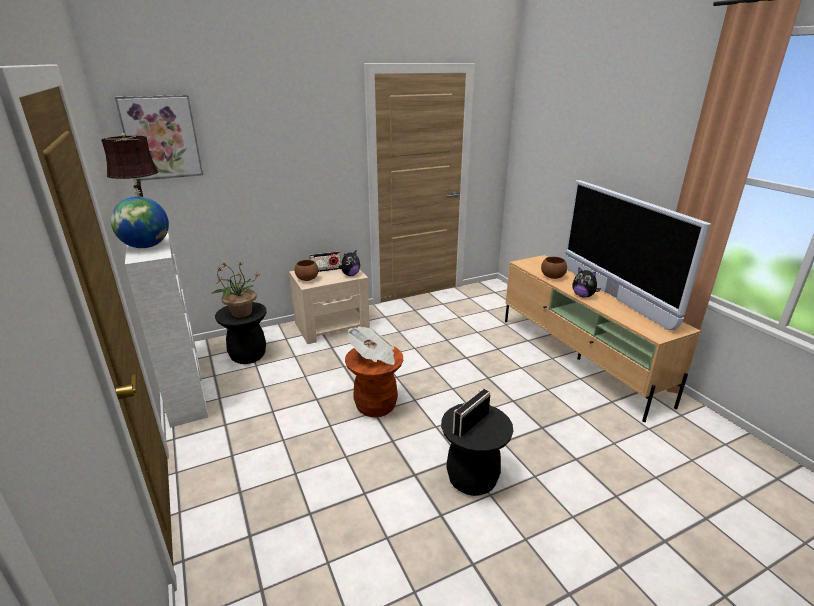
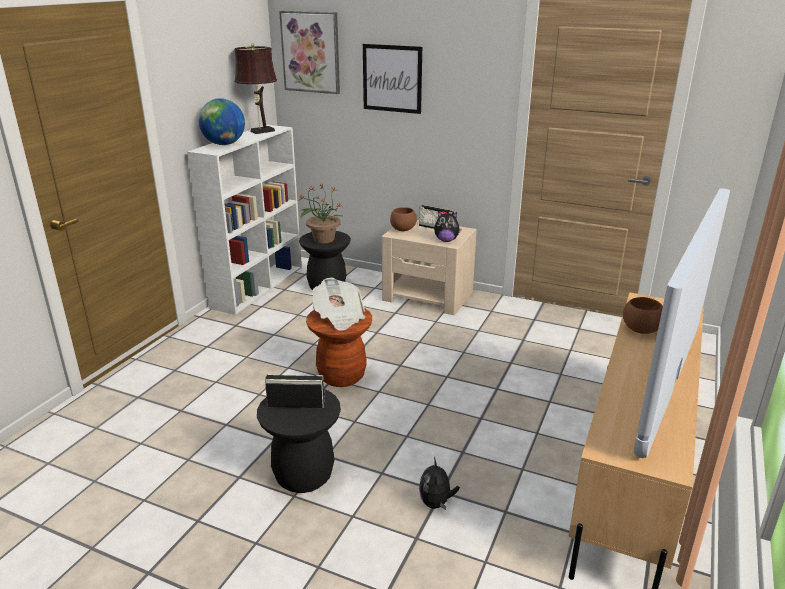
camera: 50 degrees right, 0 degrees up
plush toy [572,267,601,298] -> plush toy moved to [419,457,460,510]
none -> picture [363,44,422,114]

